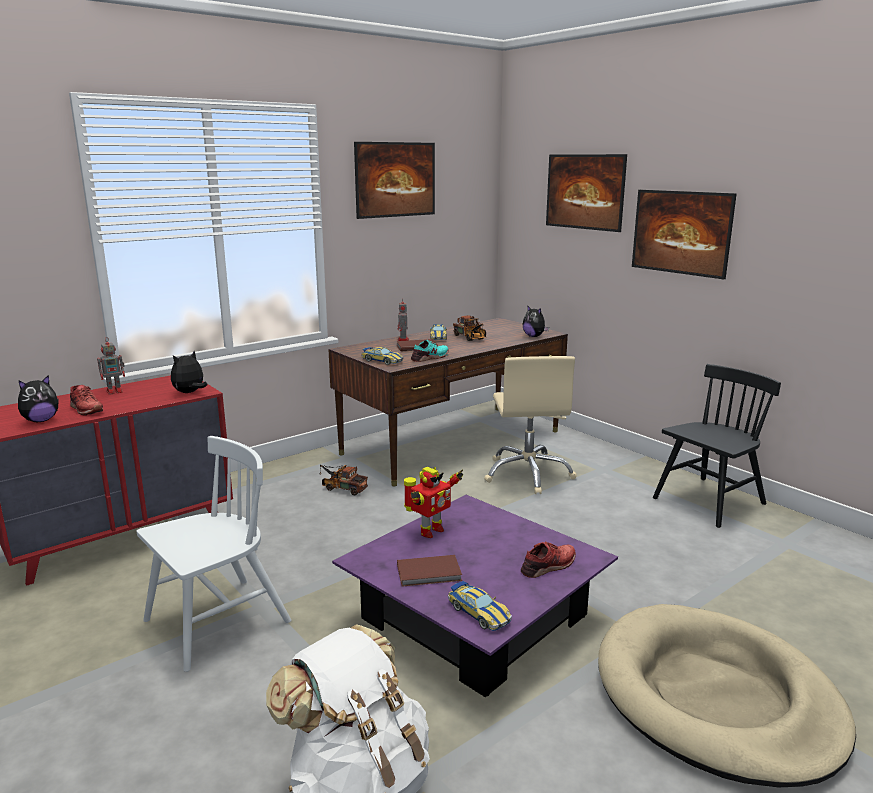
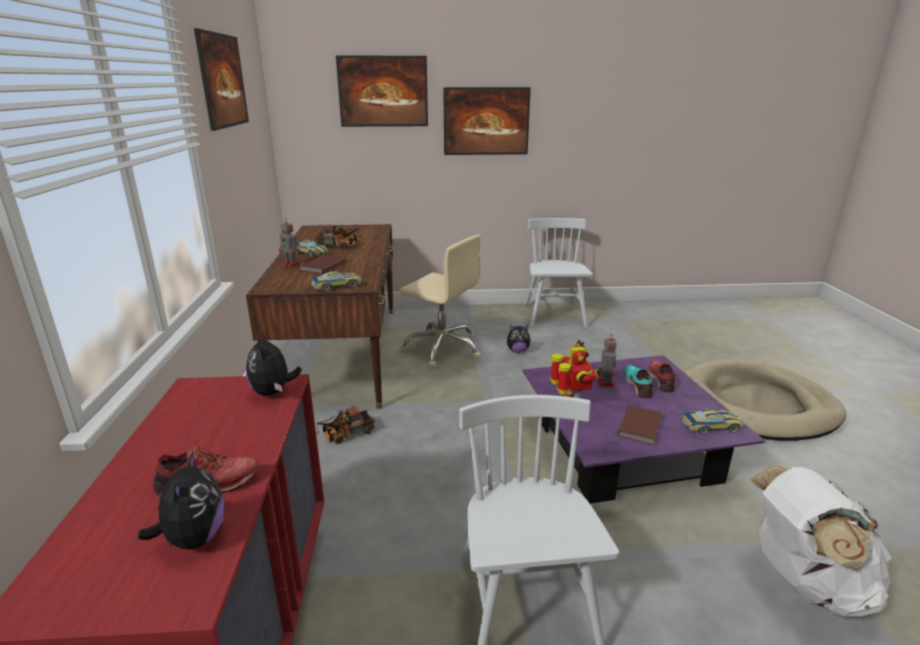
camera: 55 degrees left, 5 degrees up
toy robot [97,337,125,395] -> toy robot moved to [597,334,617,387]
turquoise shoe [411,340,449,362] -> turquoise shoe moved to [624,365,653,398]
plush toy [522,305,549,337] -> plush toy moved to [507,325,531,353]
black chair [653,364,781,528] -> white chair [524,218,593,327]

